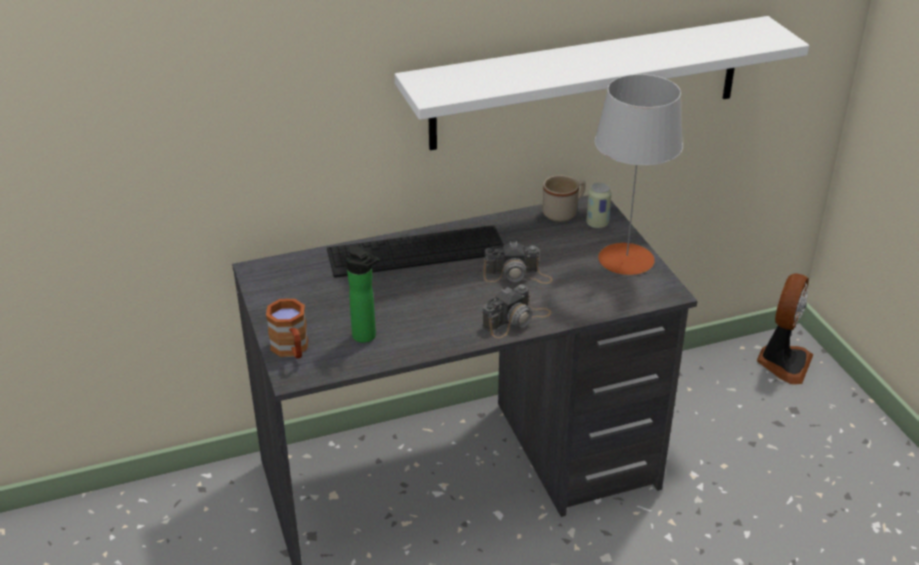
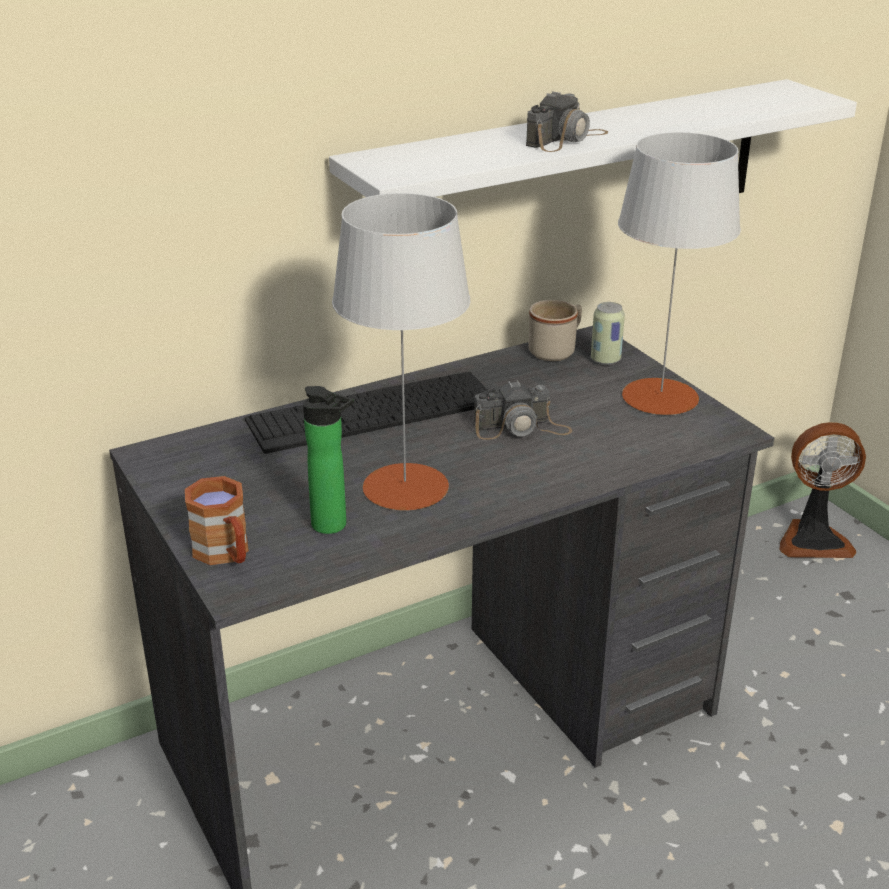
camera: 10 degrees left, 5 degrees down
camera [482,284,551,338] -> camera moved to [526,91,608,152]
fan [757,273,813,385] -> fan turned 75 degrees clockwise [779,422,866,558]
none -> grey table lamp [332,193,470,510]

